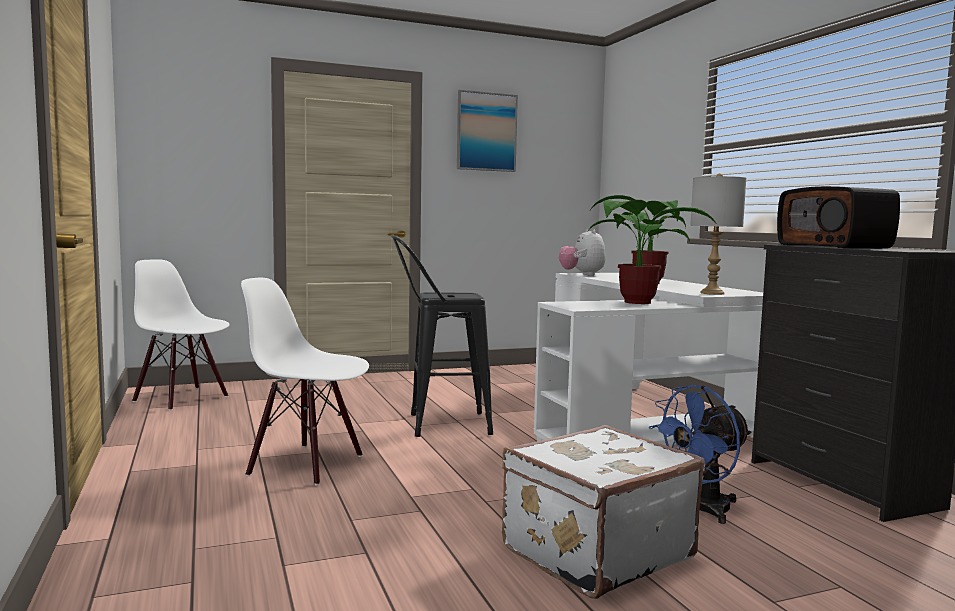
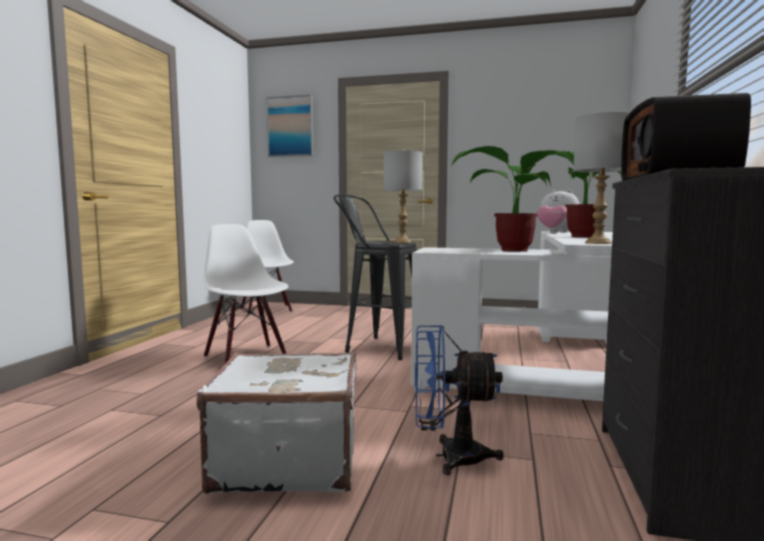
camera: 35 degrees right, 0 degrees up
picture [457,90,518,172] -> picture moved to [266,95,313,157]
plush toy [559,229,606,276] -> plush toy turned 75 degrees counterclockwise [537,189,580,233]
none -> grey table lamp [384,149,423,243]

